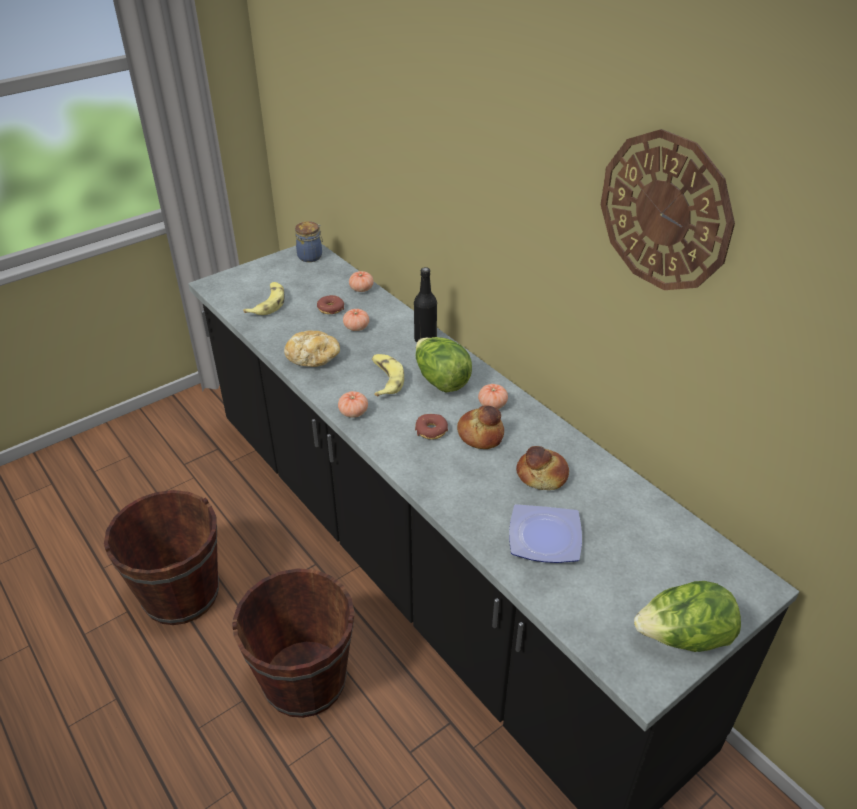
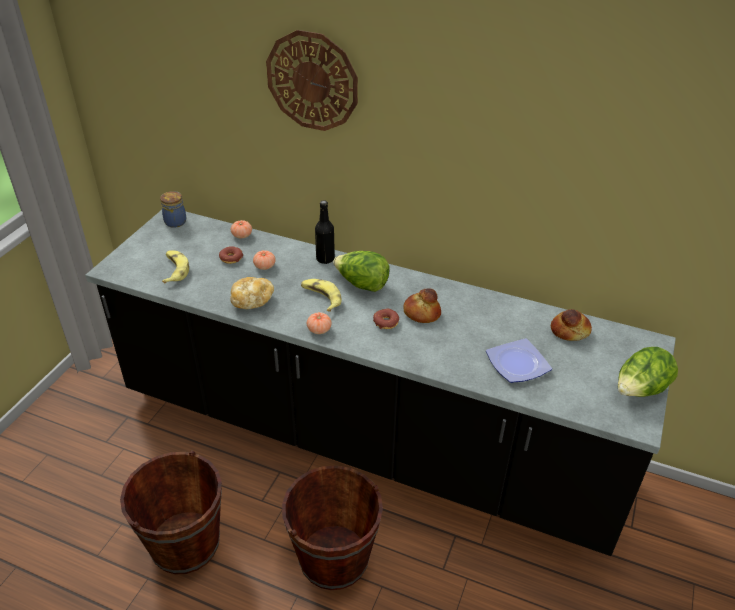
camera: 30 degrees left, 0 degrees up
tomato [478,384,508,409] -> none
bread [516,446,569,490] -> bread moved to [551,309,592,341]
wall clock [601,129,735,290] -> wall clock moved to [266,30,358,131]

